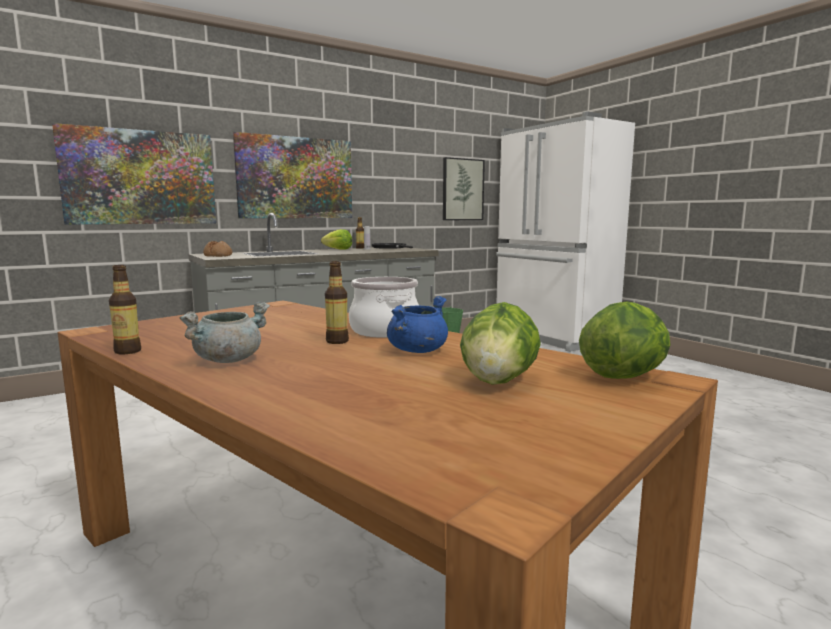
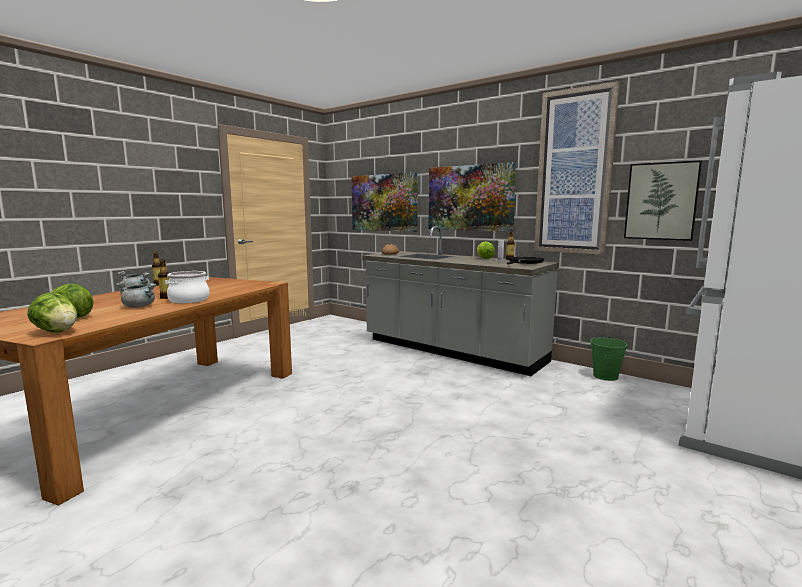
camera: 70 degrees right, 0 degrees up
blue cooking pot [387,296,448,353] -> grey cooking pot [116,281,156,308]
none -> picture [534,81,620,255]

